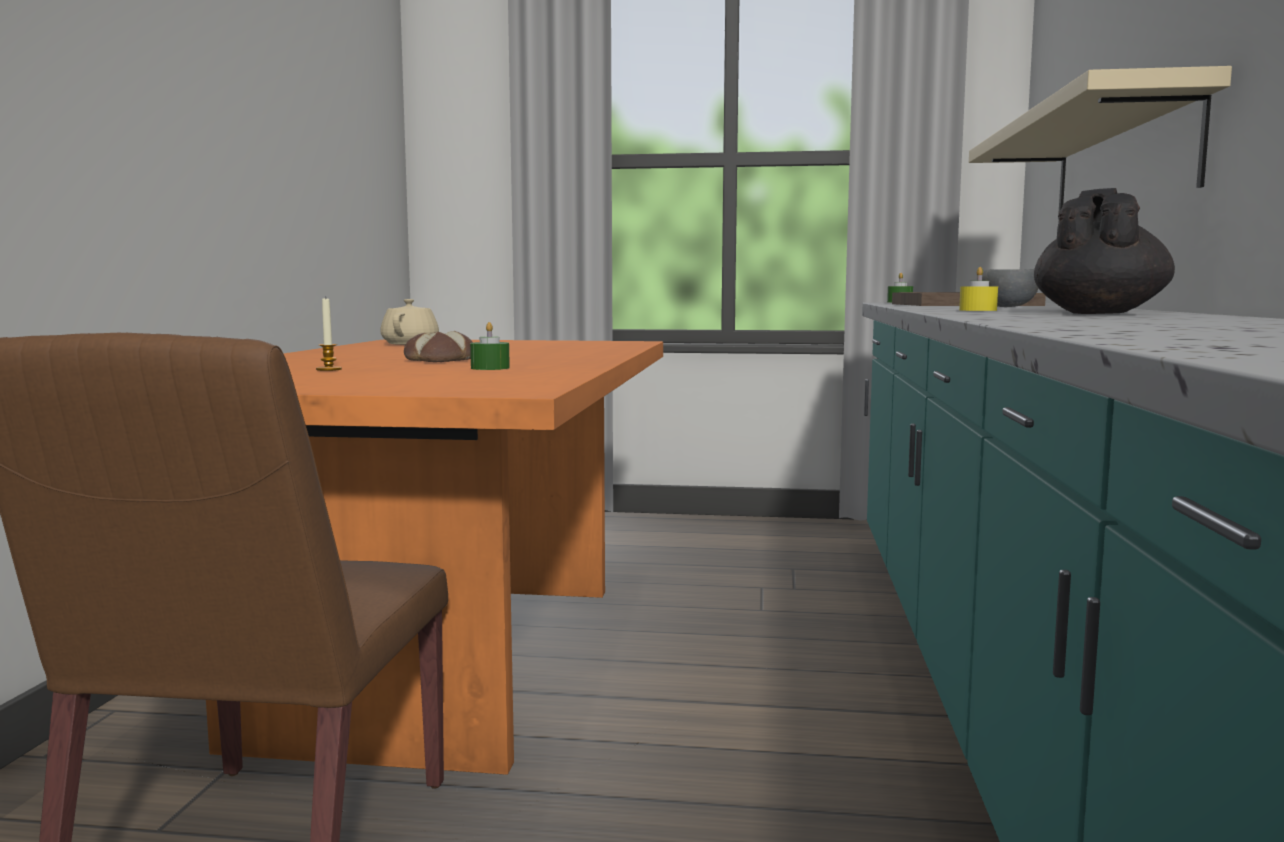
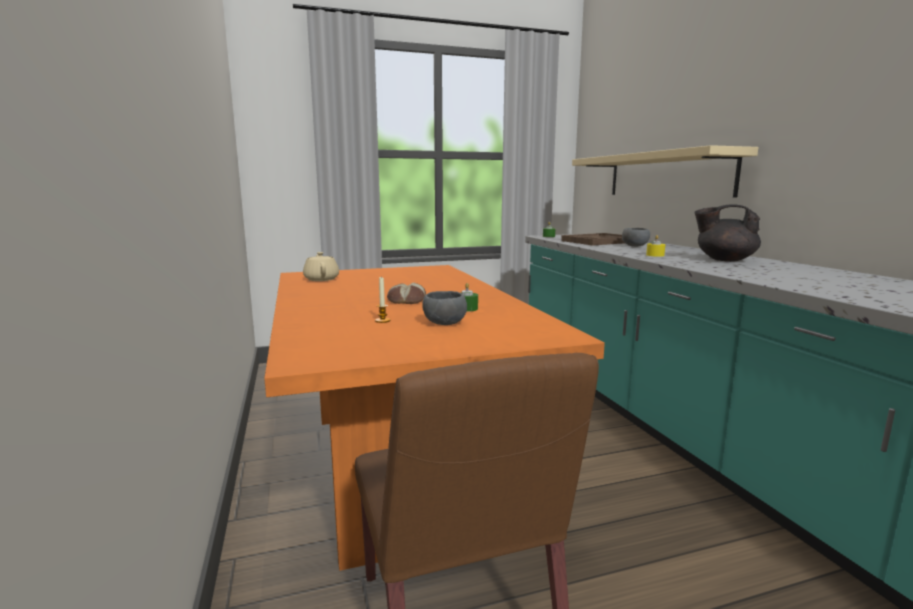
camera: 25 degrees left, 5 degrees up
black teapot [1034,188,1175,314] -> black teapot turned 75 degrees counterclockwise [695,205,761,262]
none -> grey bowl [422,291,467,325]

